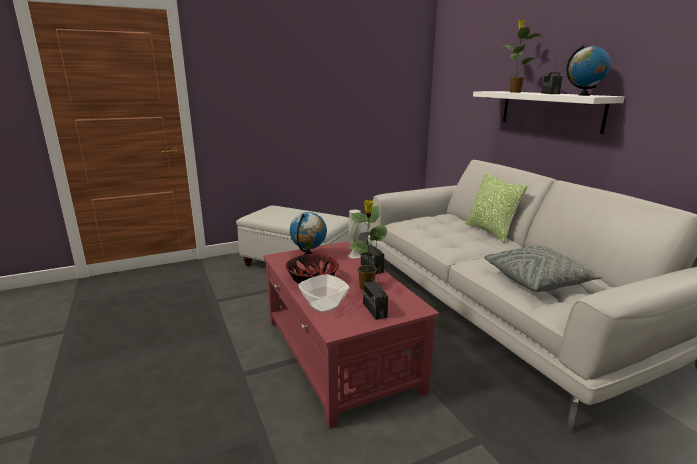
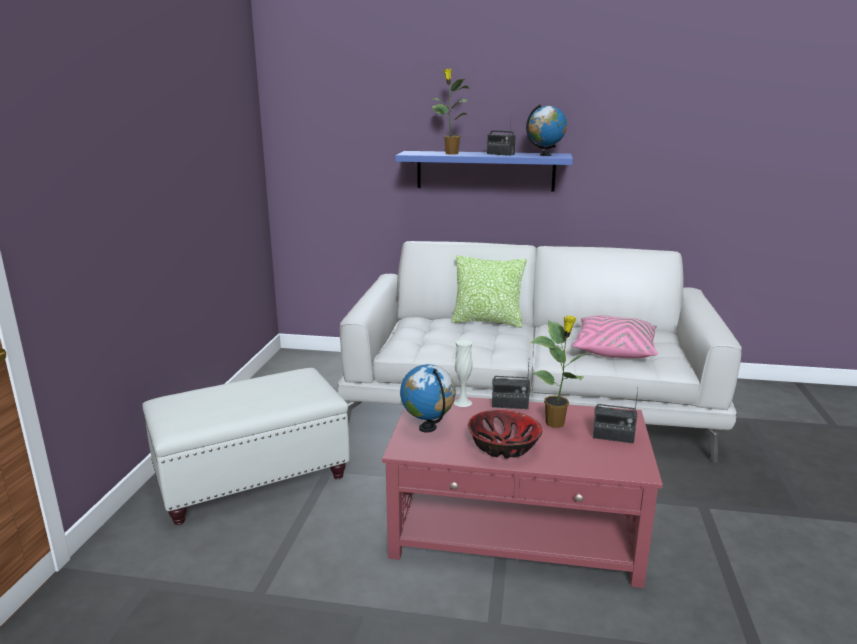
camera: 55 degrees left, 0 degrees up
bowl [298,274,349,313] -> none
white shelf [473,91,624,134] -> blue shelf [395,151,573,192]
grey pillow [484,246,602,292] -> pink pillow [571,315,658,358]

